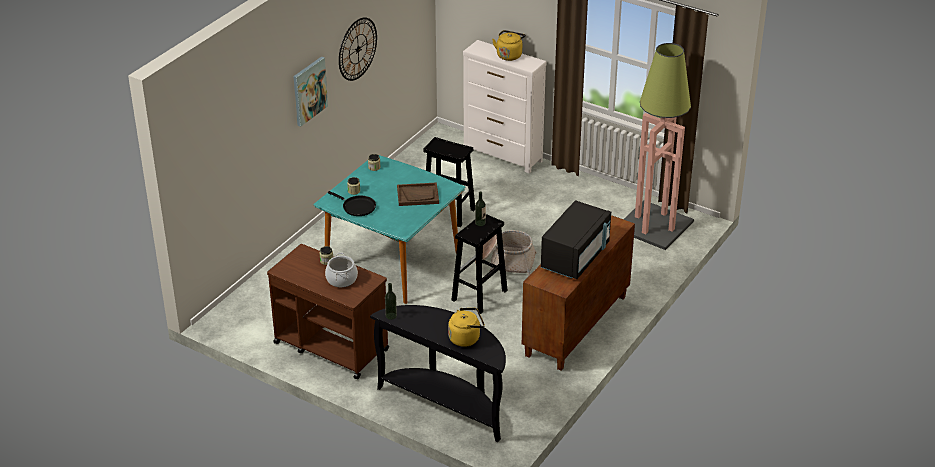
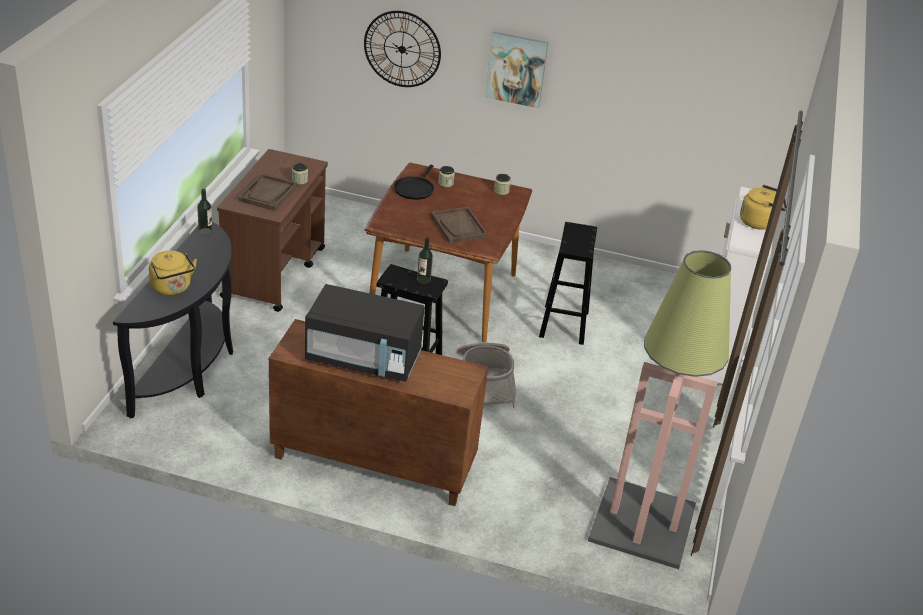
camera: 70 degrees right, 0 degrees up
turquoise dining table [314,155,466,304] -> brown dining table [365,163,532,342]
cooking pot [325,253,358,288] -> brown tray [238,173,298,211]
wall clock [339,17,377,81] -> wall clock moved to [364,11,441,87]

